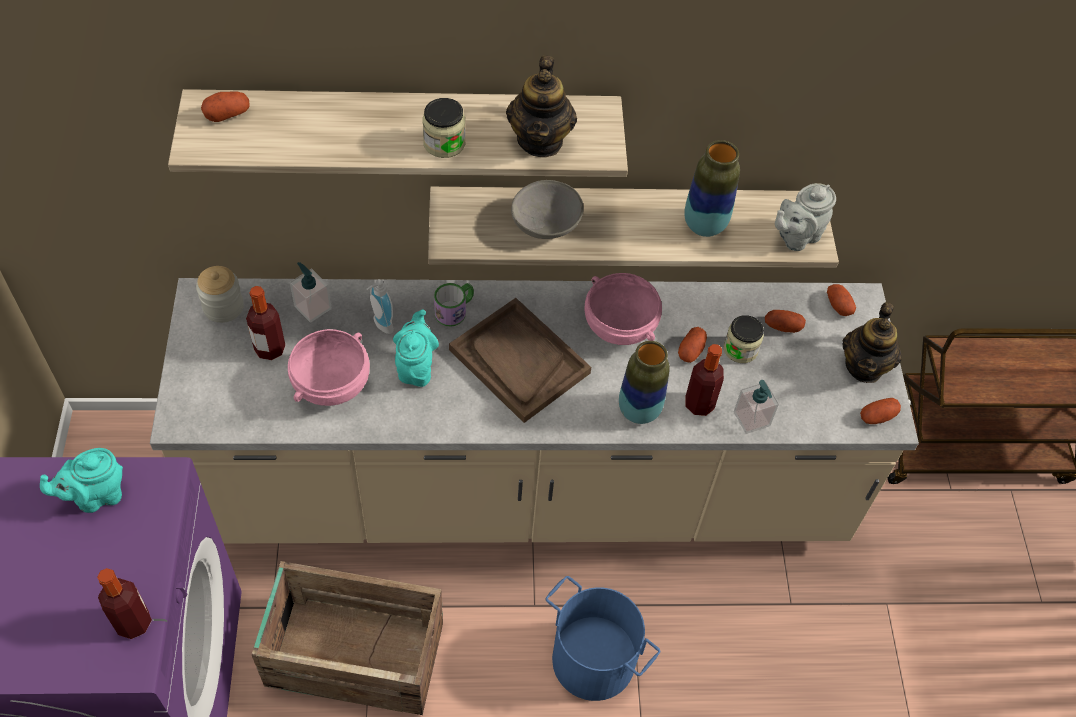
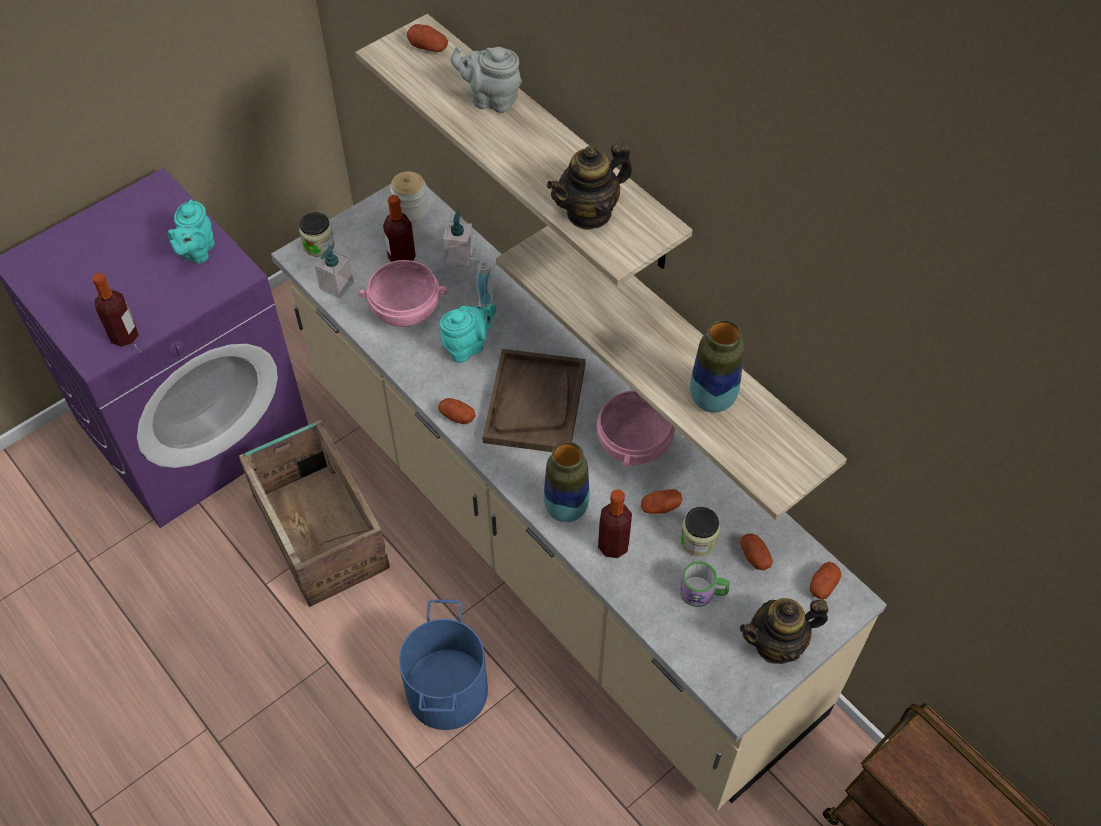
camera: 55 degrees right, 0 degrees up
turquoise teapot [40,448,123,513] -> turquoise teapot turned 105 degrees counterclockwise [168,199,215,264]
jar [422,98,465,158] -> jar moved to [299,212,335,257]
mug [434,283,474,327] -> mug moved to [680,561,730,607]
grey bowl [511,180,584,239] -> none
soap dispenser [734,380,779,434] -> soap dispenser moved to [314,245,354,299]
grey teapot [775,183,836,251] -> grey teapot moved to [451,46,522,113]
potato [860,398,901,424] -> potato moved to [438,398,476,424]

